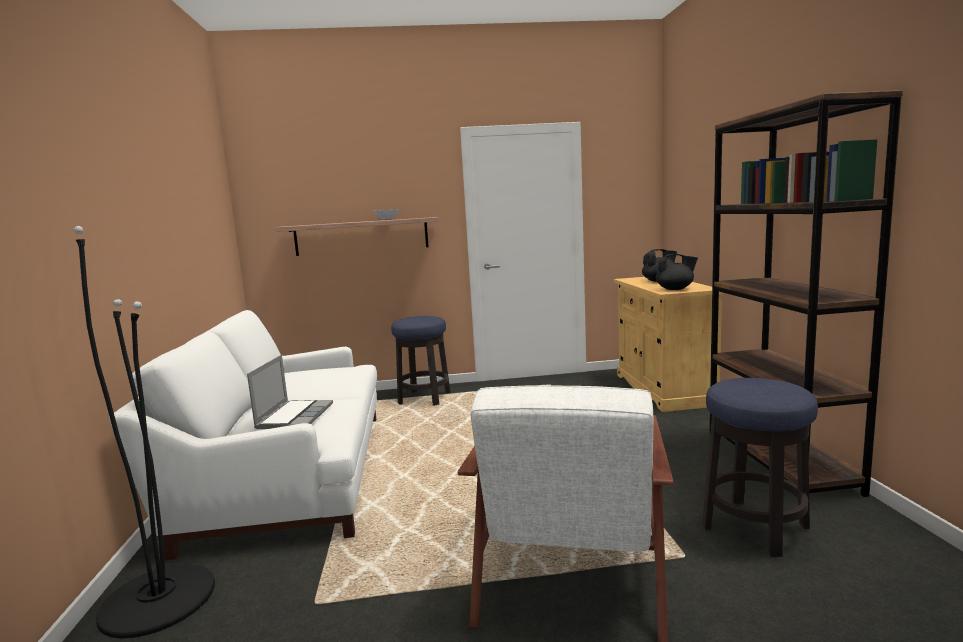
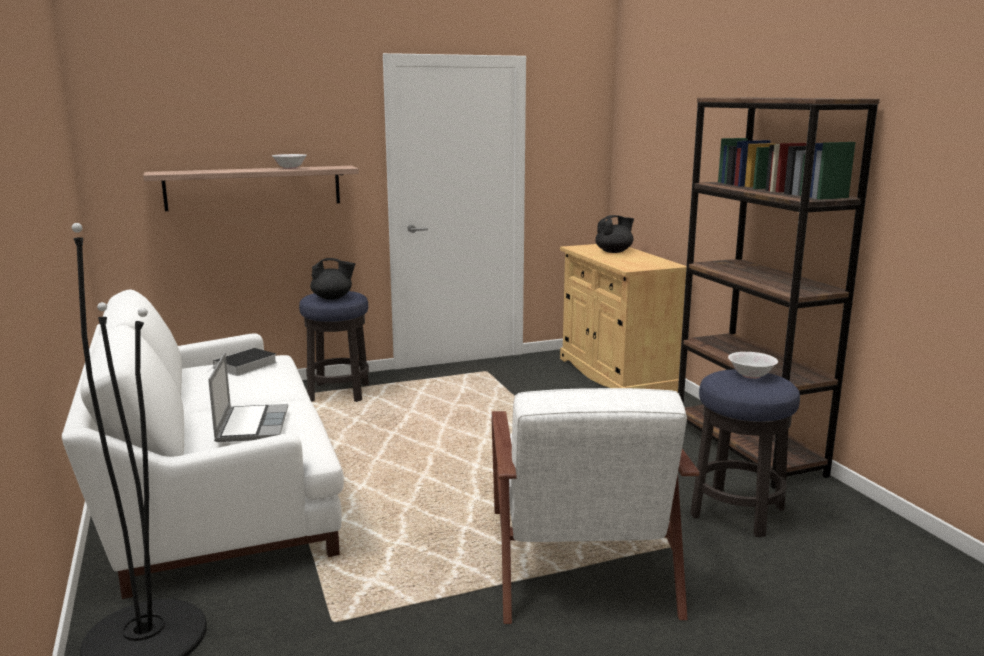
camera: 15 degrees left, 5 degrees up
black teapot [656,254,698,290] -> black teapot moved to [310,258,355,300]
none -> book [207,348,277,376]
none -> white bowl [728,352,778,379]

